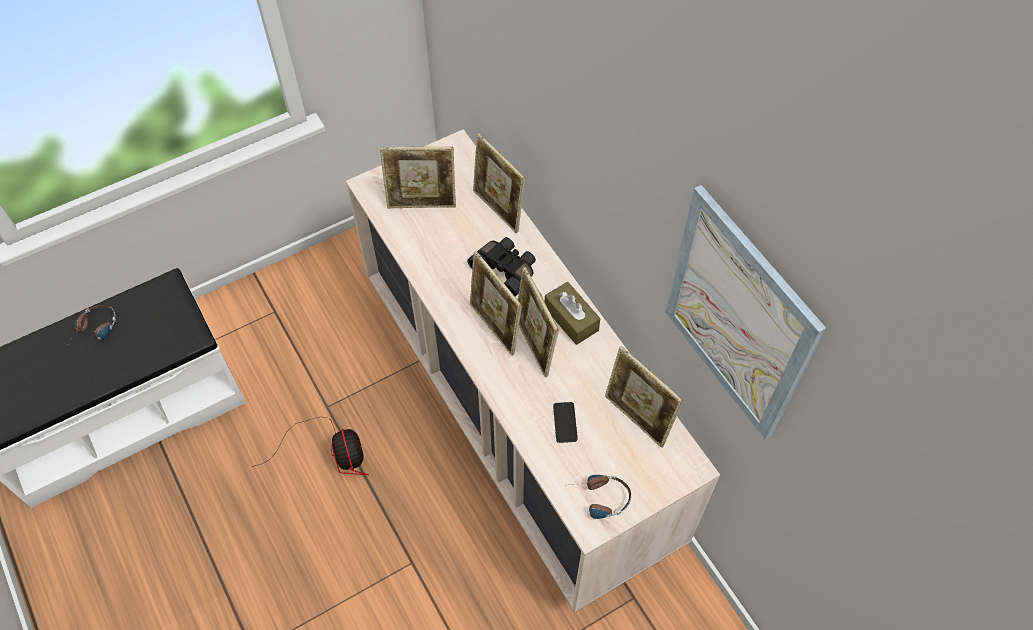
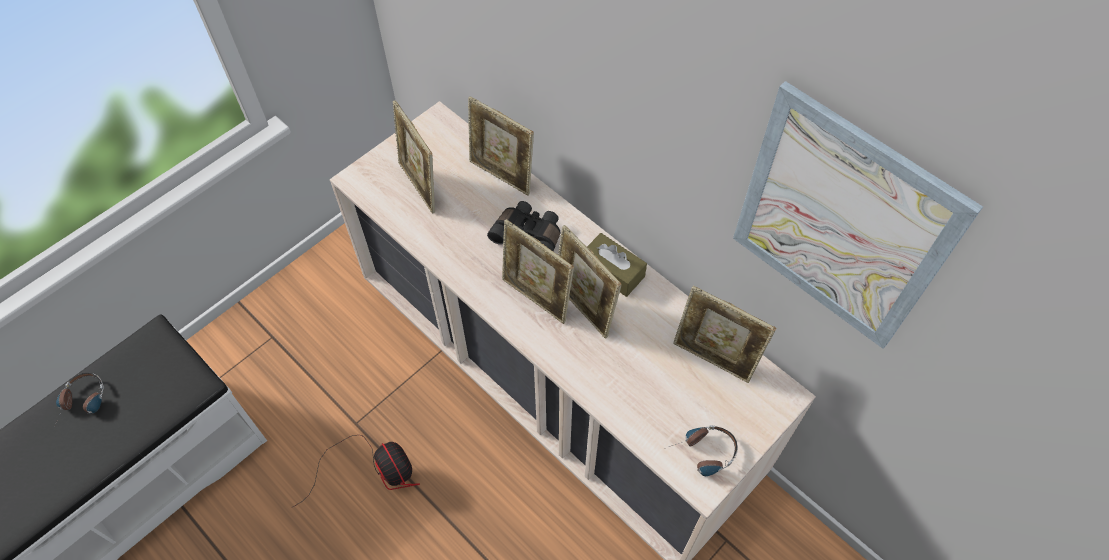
camera: 15 degrees left, 0 degrees up
picture frame [380,146,456,208] -> picture frame turned 75 degrees clockwise [393,100,435,214]
phone [553,402,578,443] -> none

